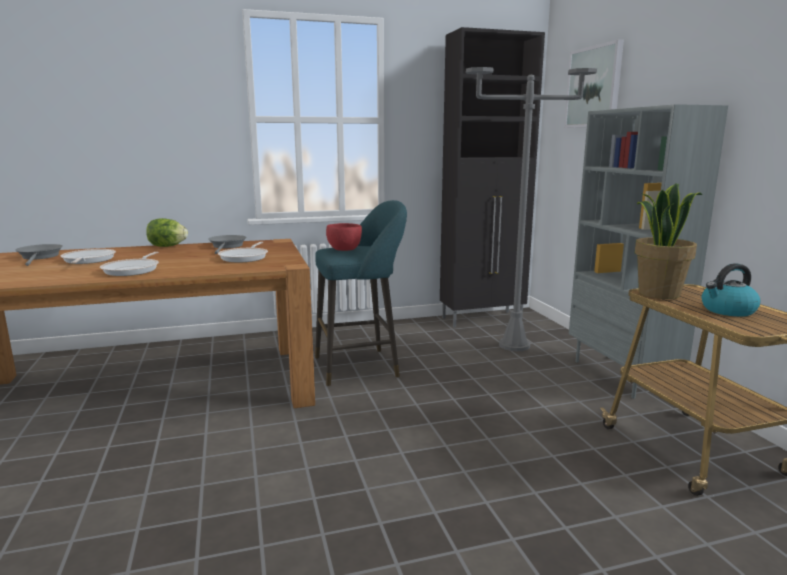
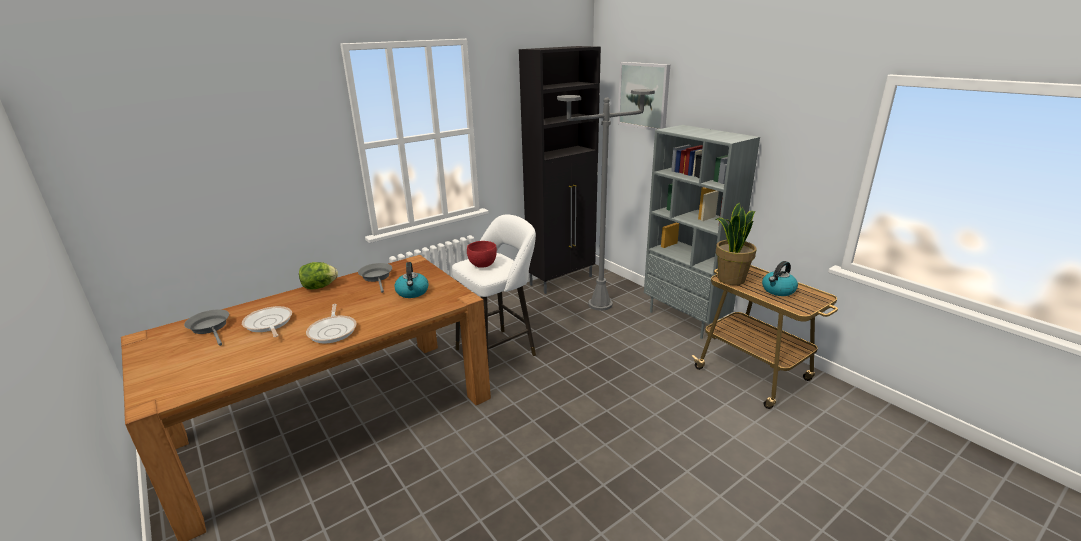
camera: 20 degrees left, 10 degrees up
frying pan [218,242,268,262] -> kettle [394,262,429,298]
turquoise stool [315,200,407,386] -> white stool [452,214,536,367]

